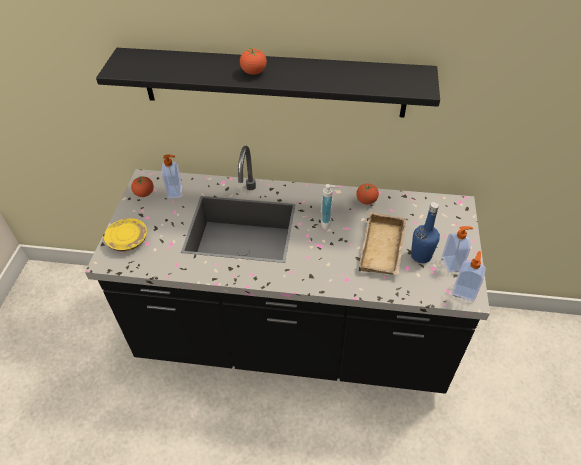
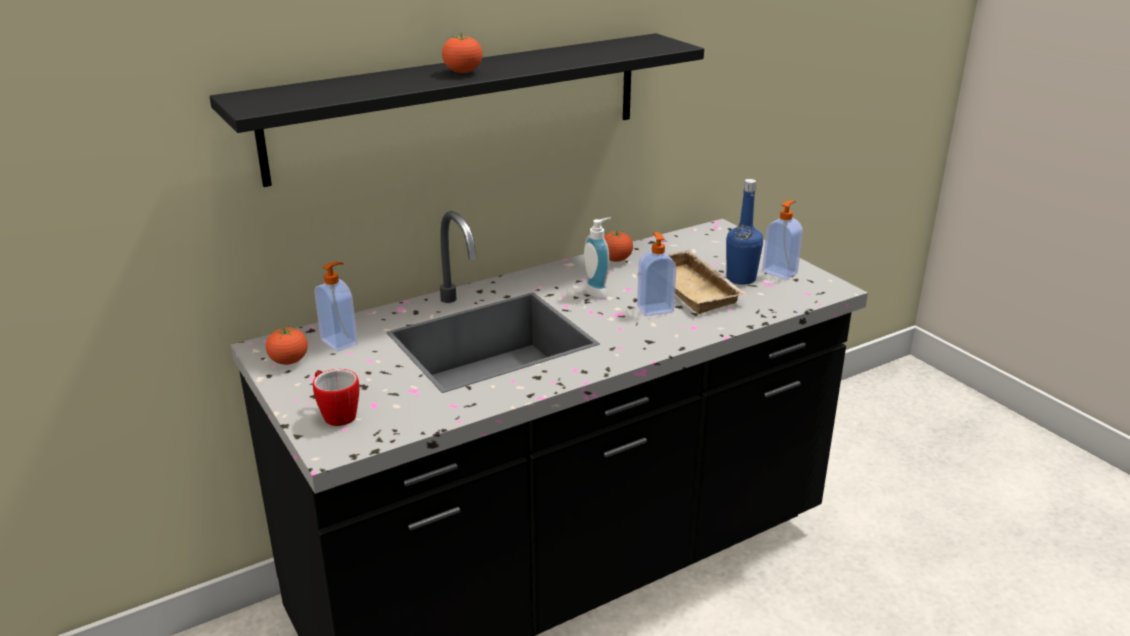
camera: 40 degrees left, 20 degrees down
yellow plate [104,218,147,251] -> mug [313,369,359,426]
soap dispenser [452,251,486,301] -> soap dispenser moved to [637,232,677,316]

